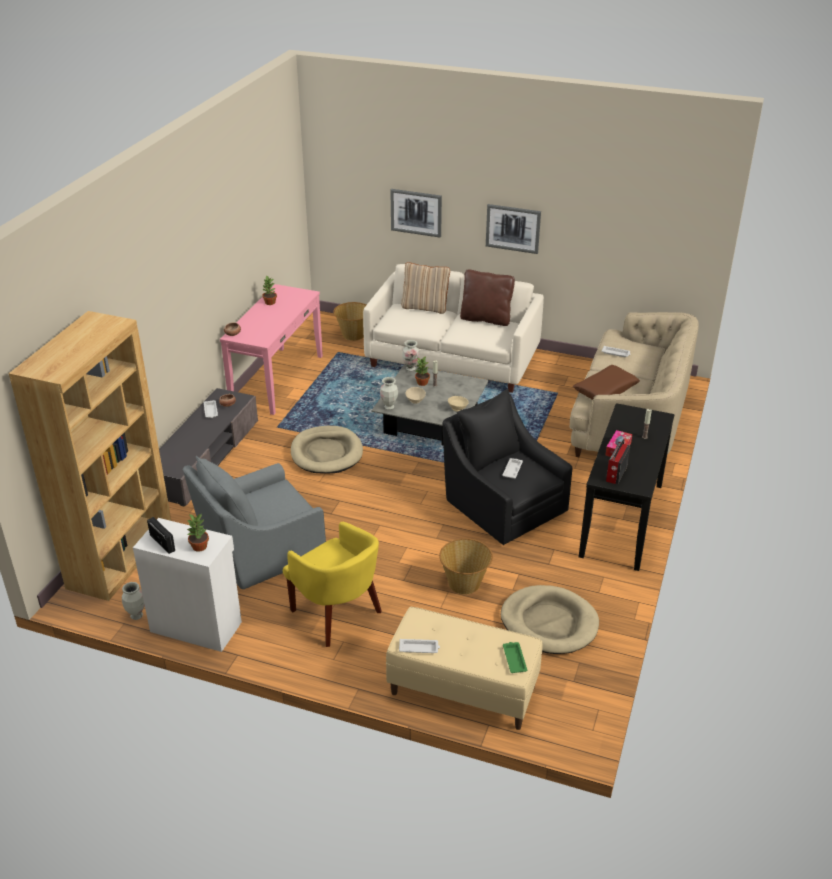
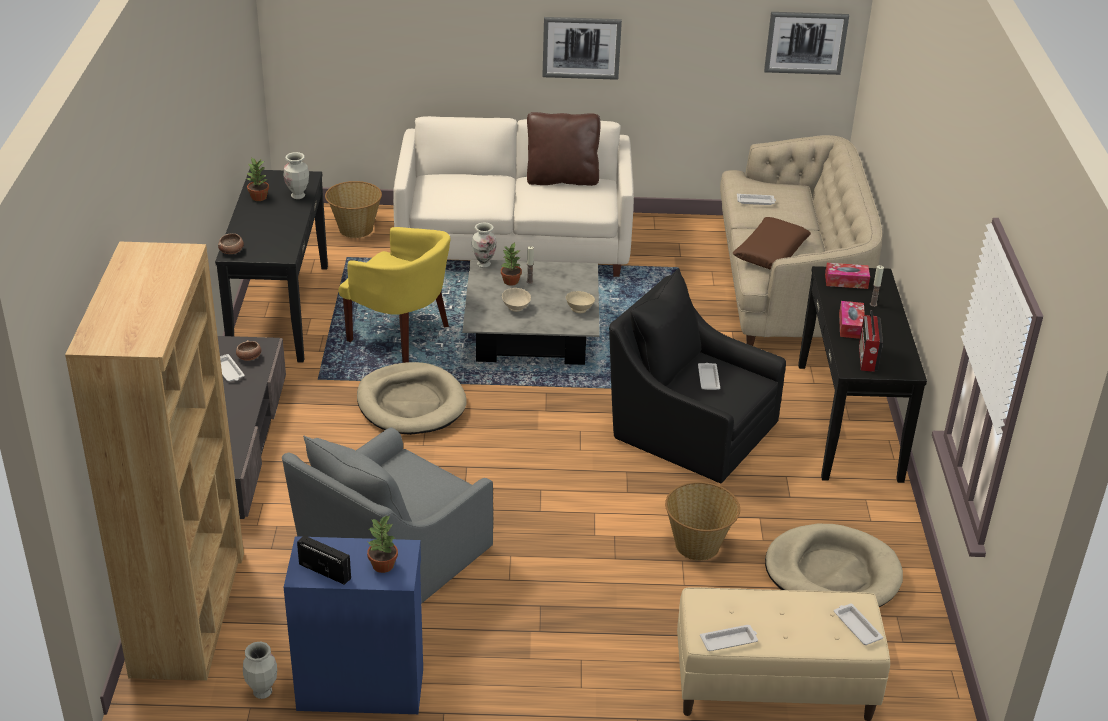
camera: 20 degrees left, 0 degrees up
white cabinet [133,518,242,652] -> blue cabinet [284,536,423,714]
pink console table [220,284,323,415] -> black console table [215,170,328,363]
yellow armchair [283,522,382,647] -> yellow armchair moved to [338,227,451,363]
vase [380,377,398,410] -> vase moved to [284,152,309,199]
picture [390,189,442,238] -> picture moved to [764,12,849,75]
beige pillow [401,262,450,314] -> none
green tray [503,642,527,673] -> white tray [834,604,883,645]
none -> tissue box [825,263,870,289]

